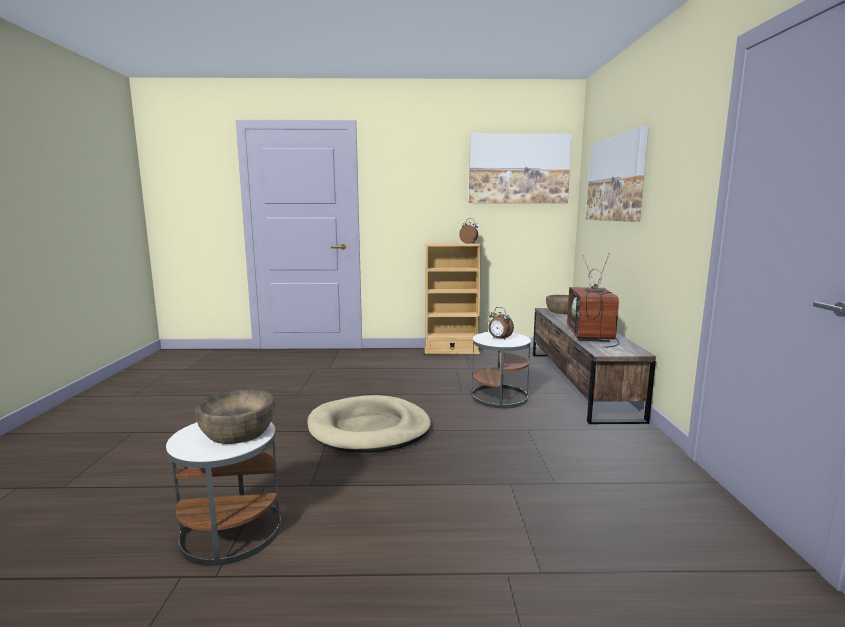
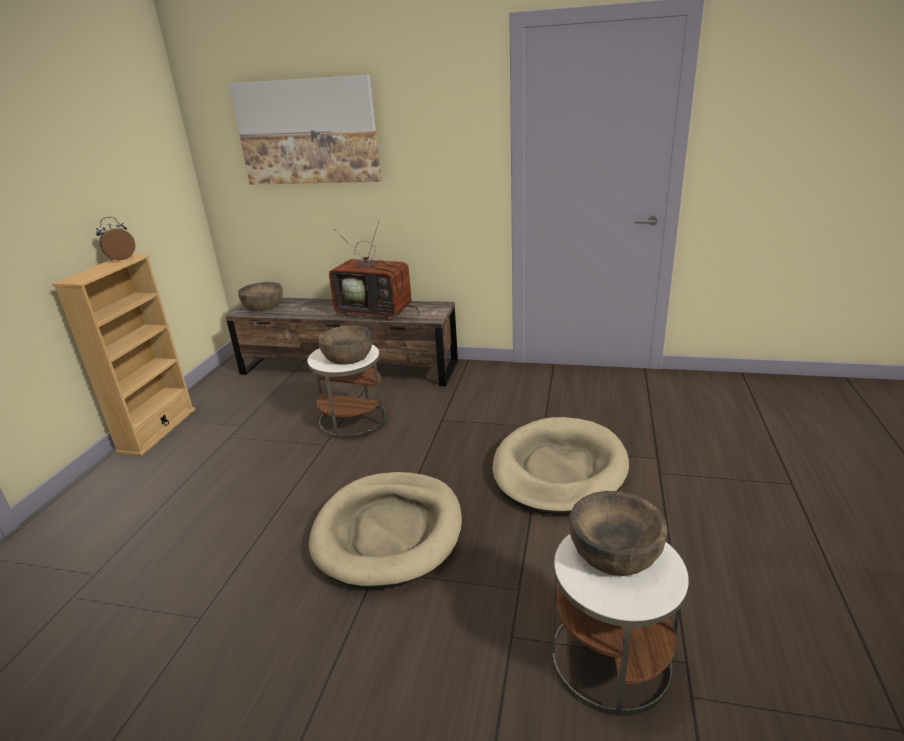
camera: 75 degrees left, 15 degrees up
picture [469,133,572,203] -> none
alarm clock [488,307,514,340] -> brown bowl [319,325,372,365]
none -> beige dog bed [492,417,629,515]

